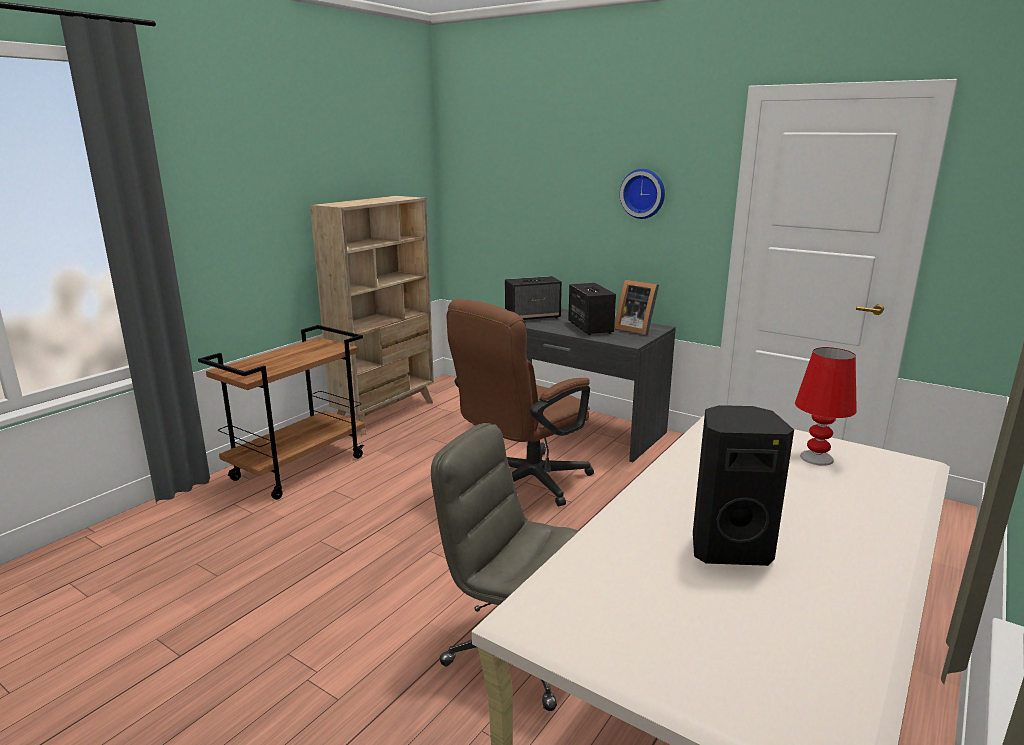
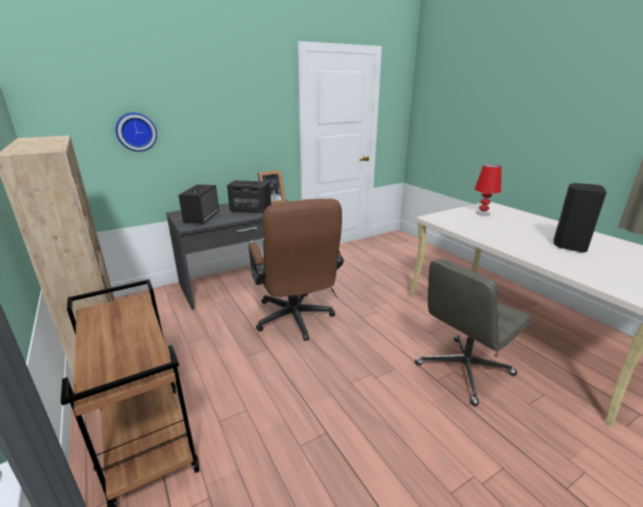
camera: 65 degrees left, 5 degrees up
wall clock [620,169,665,219] -> wall clock moved to [116,113,157,152]

